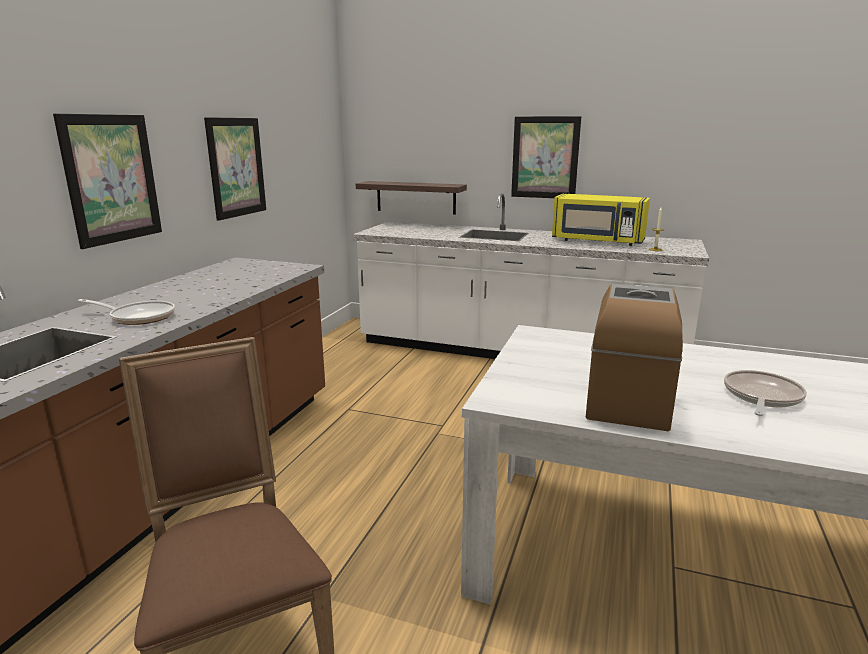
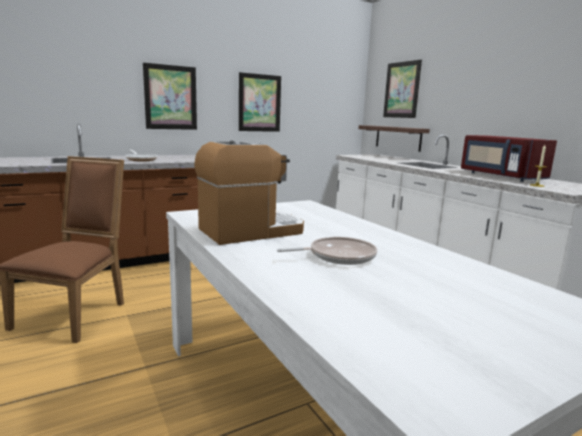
camera: 40 degrees right, 5 degrees down
picture [511,116,581,198] -> picture moved to [383,60,422,118]
yellow microwave [552,194,650,246] -> red microwave [461,135,557,182]

